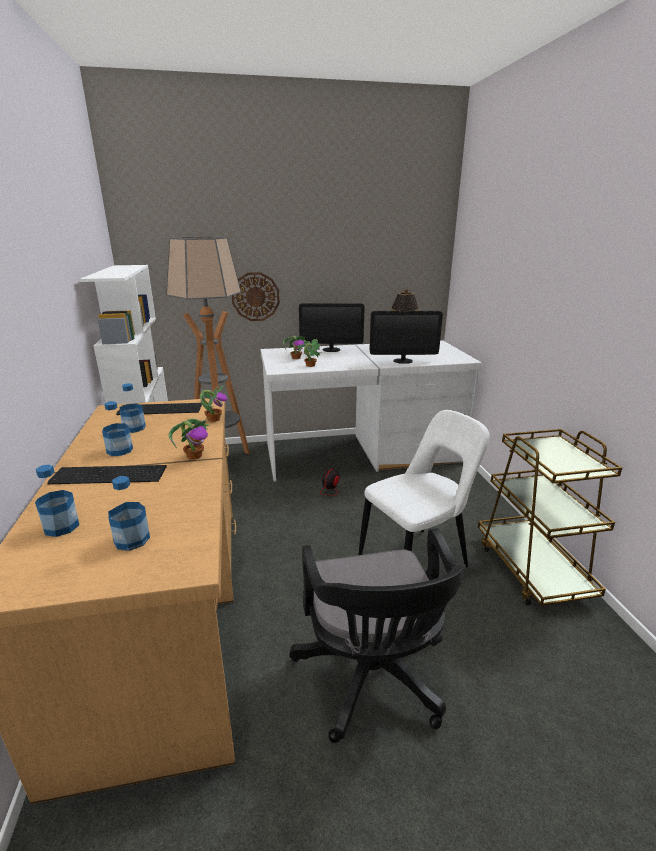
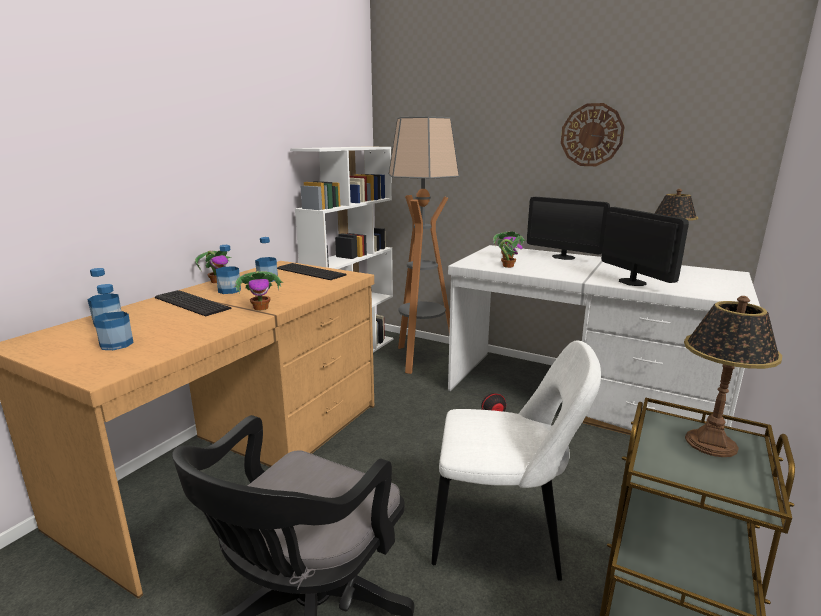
camera: 40 degrees right, 5 degrees down
potted plant [200,385,227,422] -> potted plant moved to [195,251,231,283]
wall clock [232,272,280,321] -> wall clock moved to [561,103,625,166]
monitor [370,311,443,363] -> monitor turned 150 degrees counterclockwise [602,207,689,286]
none -> table lamp [684,296,782,457]

